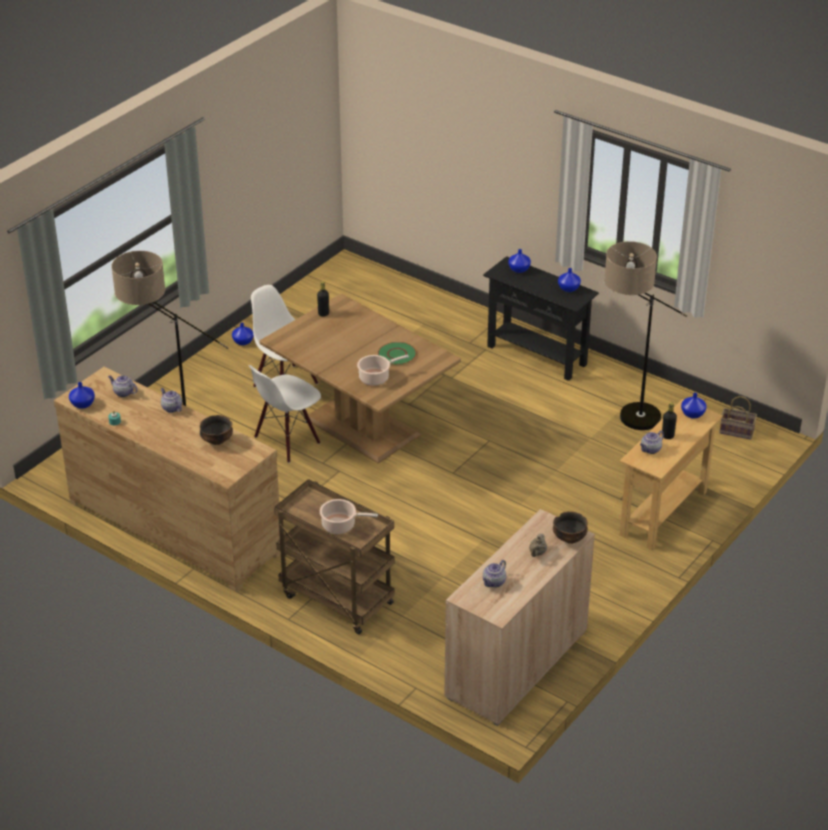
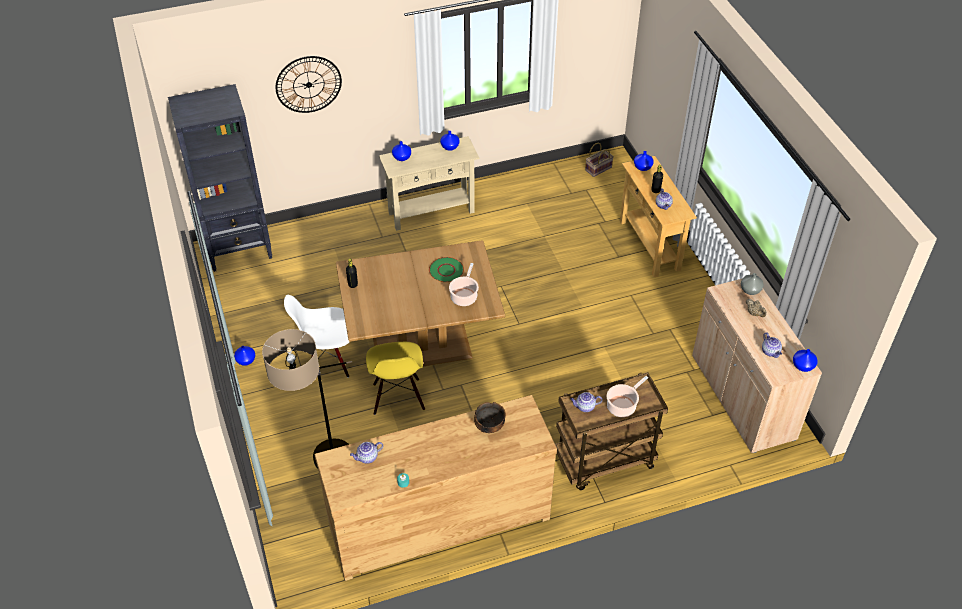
camera: 55 degrees left, 10 degrees up
blue vase [69,382,95,409] -> blue vase moved to [793,349,818,372]
teapot [161,388,182,413] -> teapot moved to [570,392,603,412]
white chair [248,365,321,463] -> yellow chair [366,342,425,415]
black console table [483,256,599,381] -> beige console table [379,136,480,231]
bowl [553,511,588,544] -> grey vase [741,273,764,295]
floor lamp [604,241,687,430] -> none
none -> black bookcase [168,84,272,272]
none -> wall clock [276,56,342,113]

